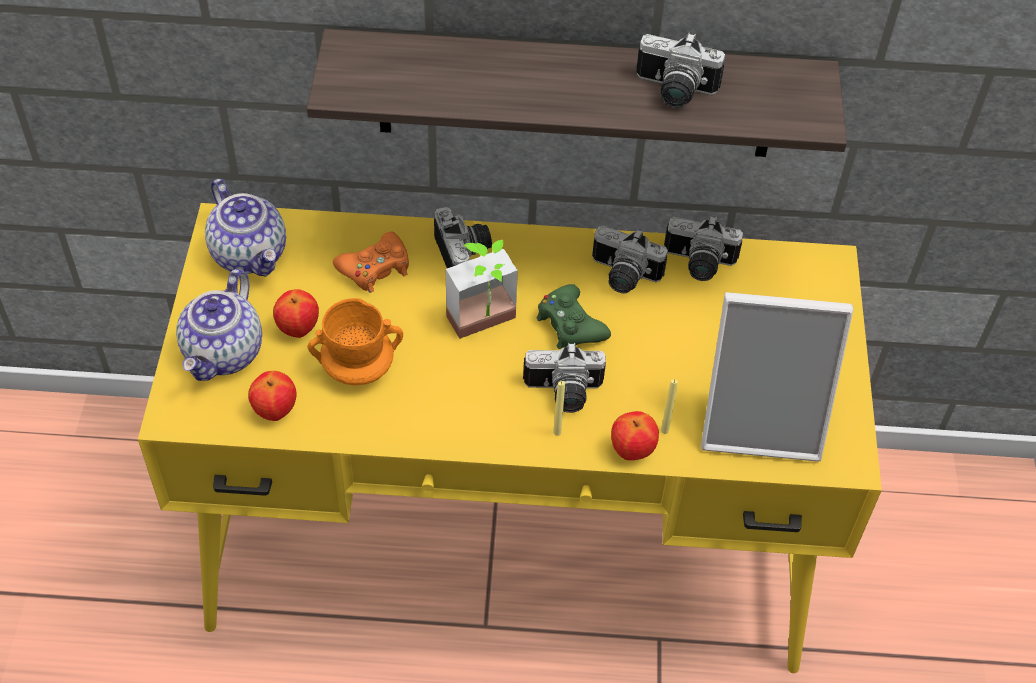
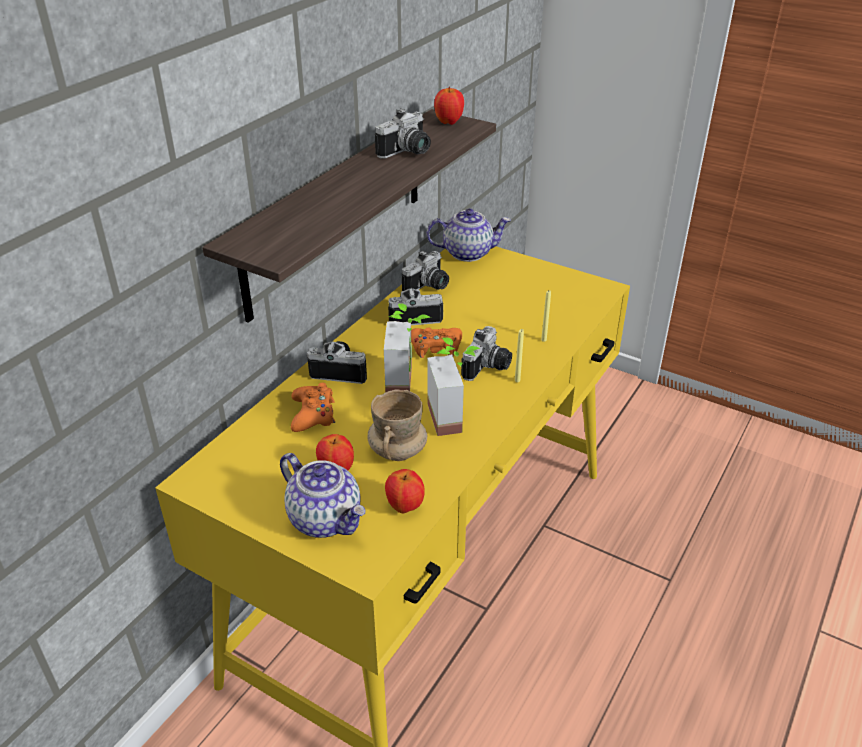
camera: 60 degrees left, 15 degrees down
teapot [205,179,286,277] -> teapot moved to [427,209,511,262]
orange mug [307,298,403,386] -> beige mug [367,389,427,461]
green game controller [537,284,611,349] -> orange game controller [411,328,462,358]
camera [592,225,668,293] -> camera turned 150 degrees counterclockwise [388,288,443,325]
apple [611,411,659,460] -> apple moved to [434,86,464,125]
picture frame [701,292,854,462] -> none
none -> potted plant [427,337,480,436]

